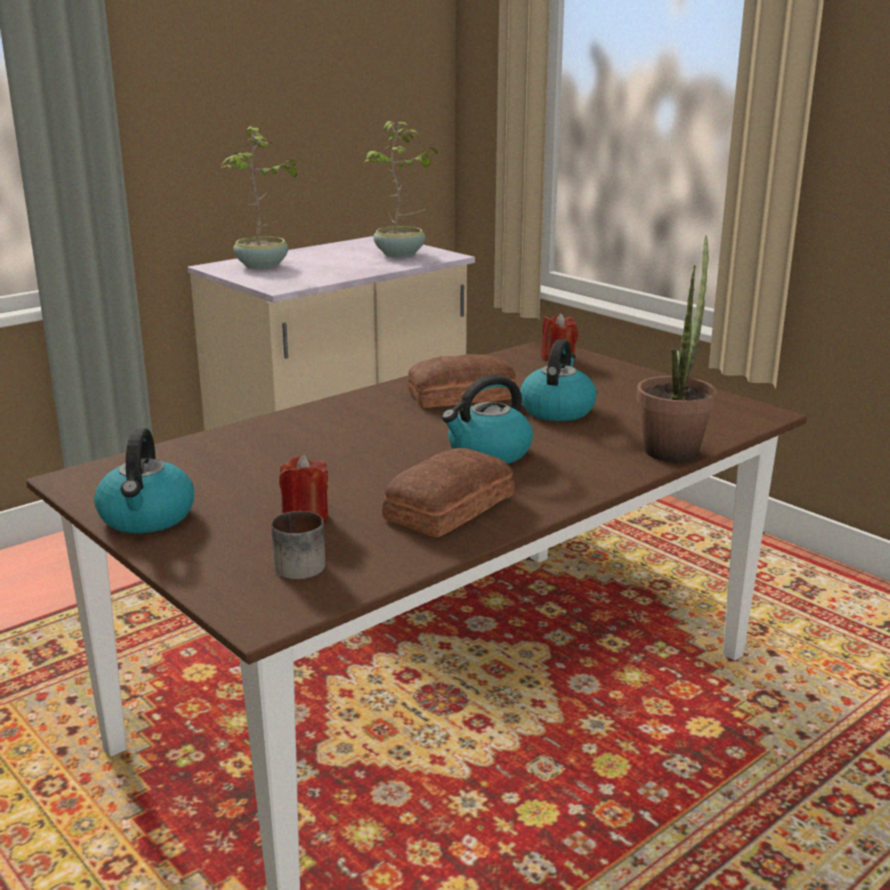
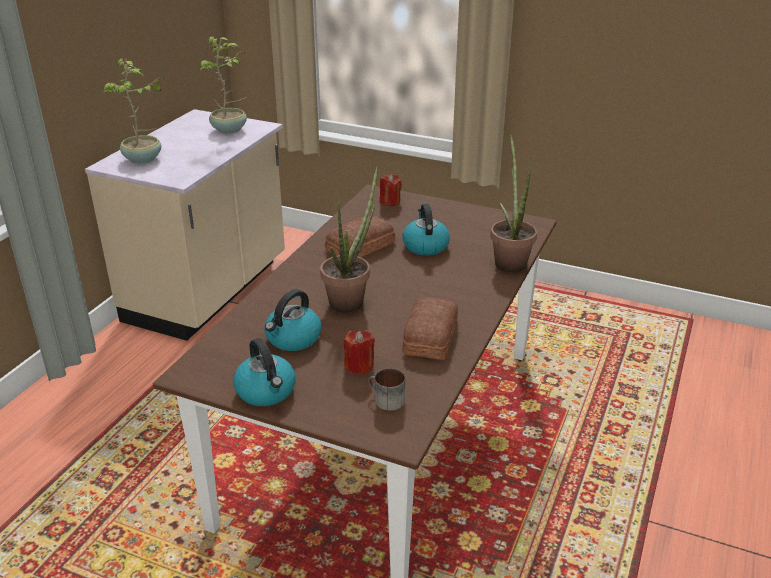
camera: 25 degrees left, 10 degrees up
kettle [442,375,533,464] -> kettle moved to [264,289,321,351]
none -> potted plant [320,166,377,313]

